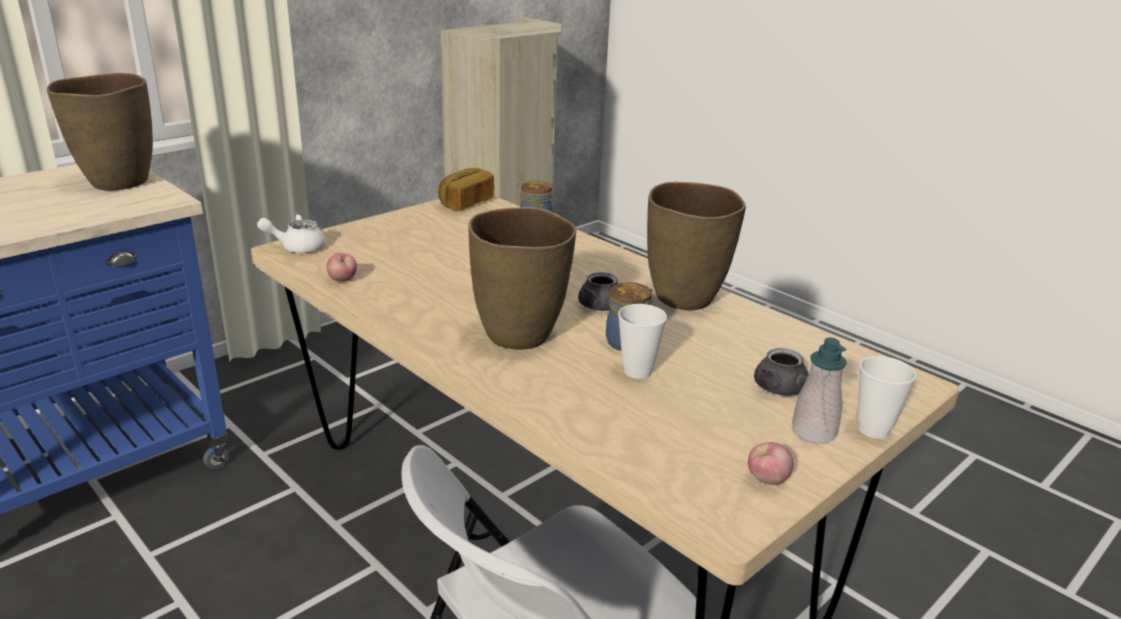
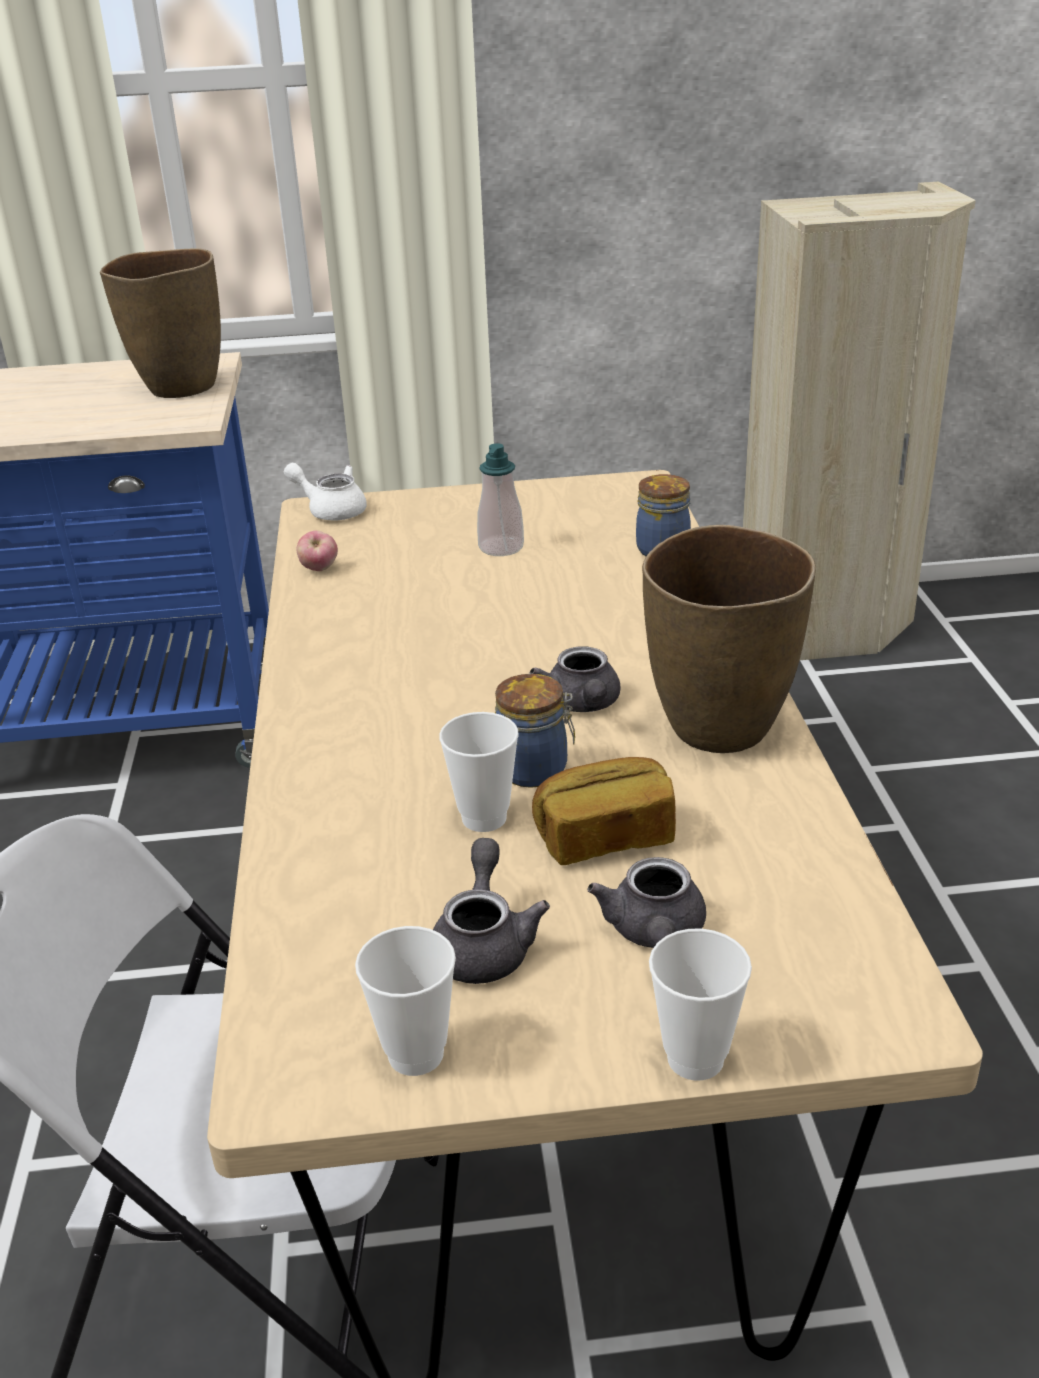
camera: 40 degrees right, 5 degrees up
bread [438,168,494,210] -> bread moved to [532,757,676,865]
brown vase [468,207,577,350] -> none
apple [748,442,793,485] -> cup [355,926,456,1076]
soap dispenser [792,337,847,444] -> soap dispenser moved to [477,443,524,556]
none -> grey teapot [433,838,550,984]

